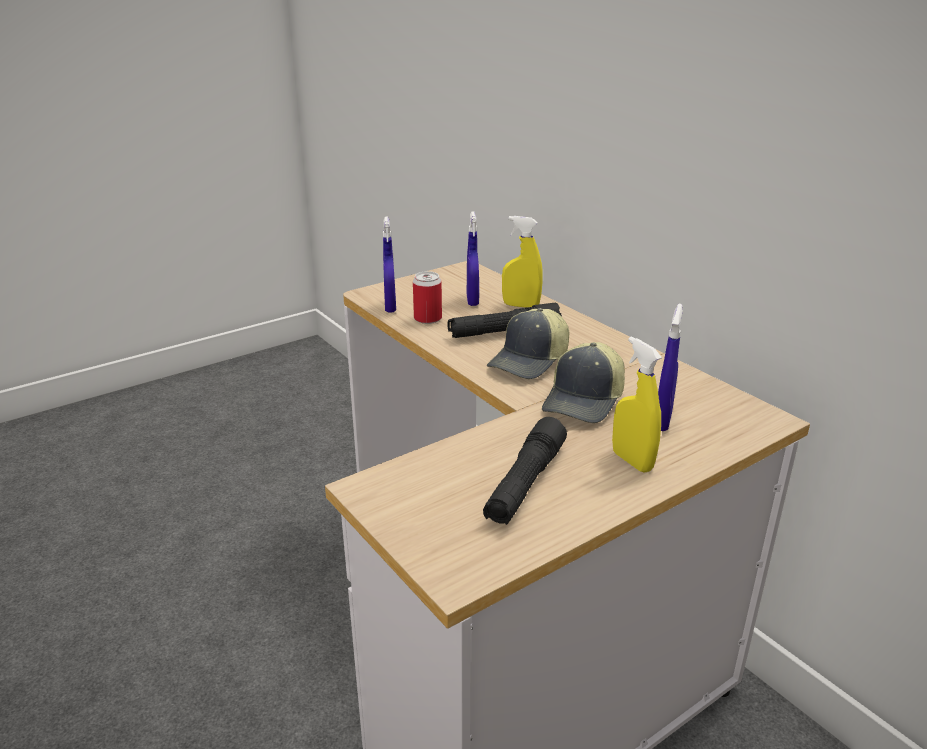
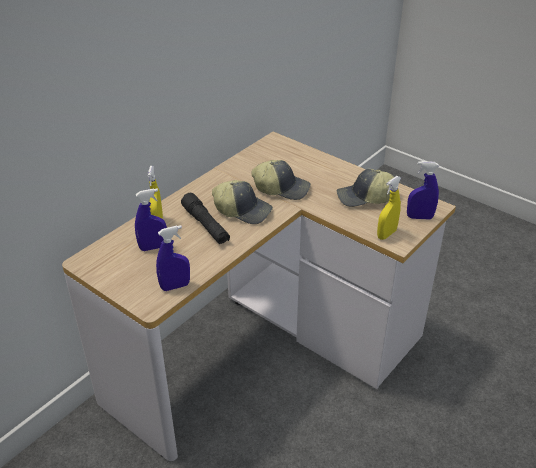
camera: 105 degrees left, 10 degrees up
can [413,271,442,324] -> none
black flashlight [483,417,567,525] -> cap [337,169,394,207]
yellow spray bottle [612,337,662,473] -> yellow spray bottle moved to [377,176,401,240]
blue spray bottle [658,304,683,431] -> blue spray bottle moved to [407,161,439,220]

